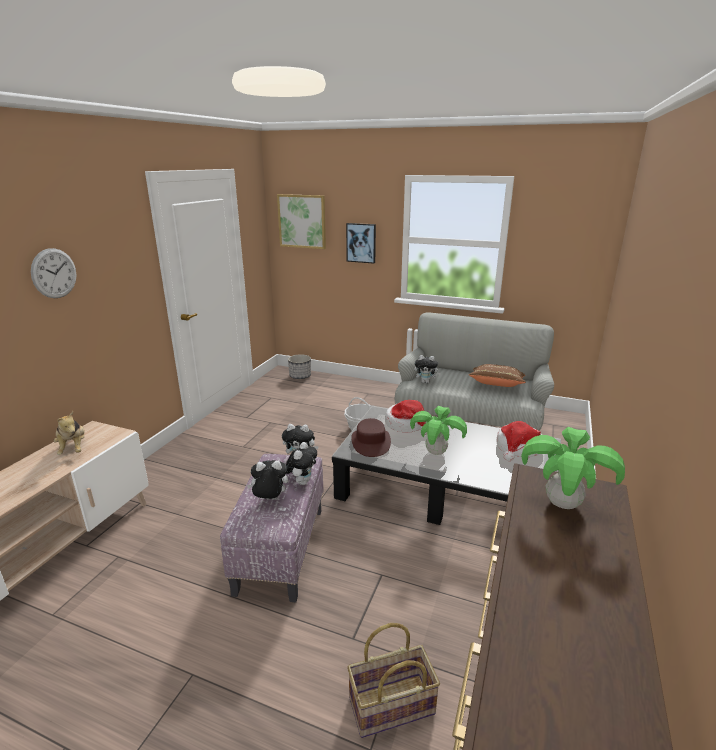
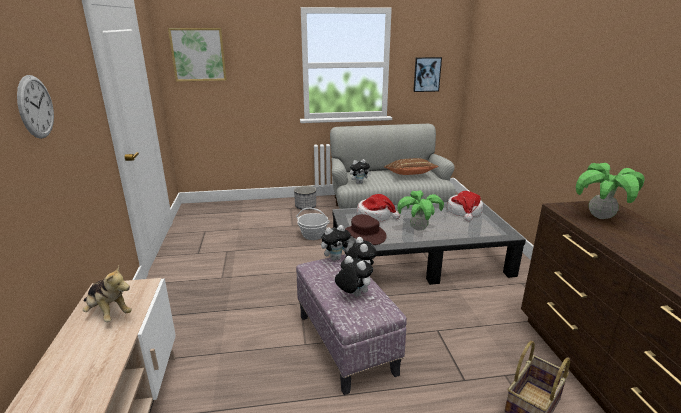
camera: 30 degrees left, 0 degrees up
plush toy [247,460,288,500] -> plush toy turned 75 degrees clockwise [335,256,373,296]
planter [288,354,311,379] -> planter moved to [294,186,316,210]
picture [346,223,376,264] -> picture moved to [413,57,442,92]

